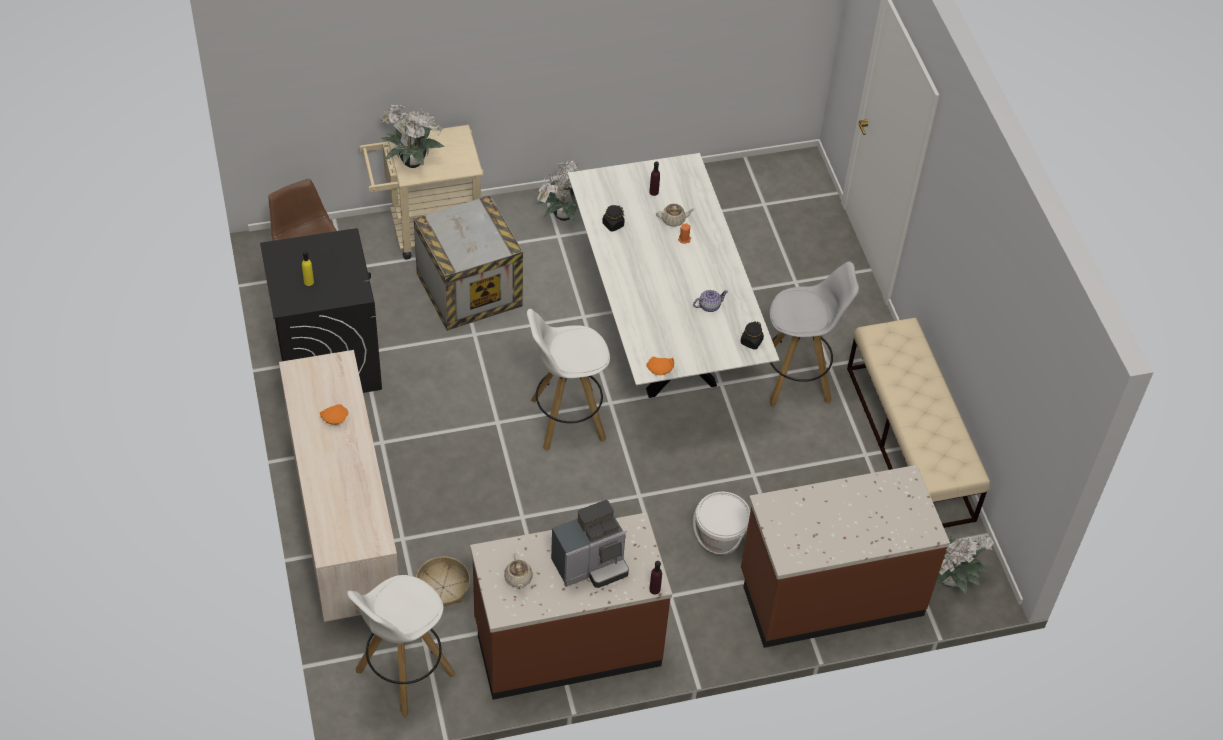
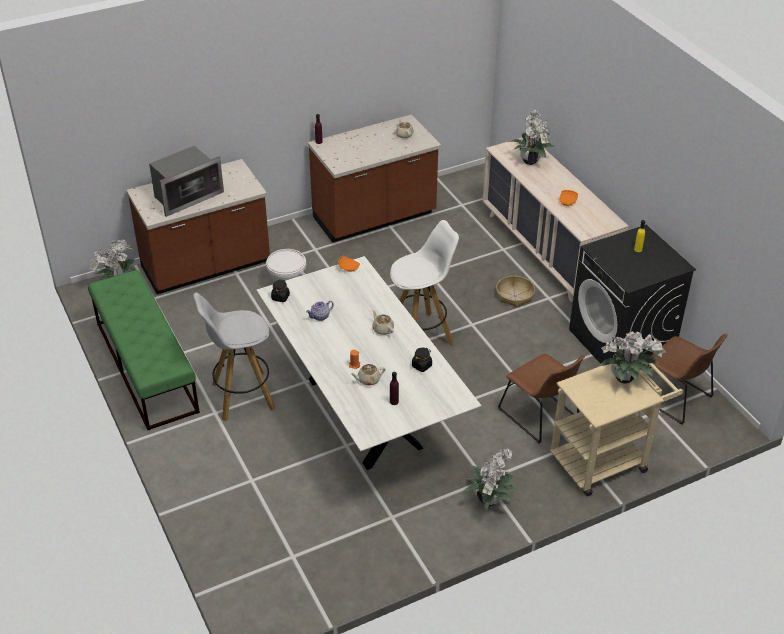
camera: 170 degrees right, 10 degrees down
white stool [347,575,455,717] -> none
crate [414,195,523,331] -> brown chair [498,354,585,443]
basket [416,557,470,606] -> basket moved to [496,276,535,308]
coffee machine [551,500,629,588] -> none
beige bench [847,318,990,528] -> green bench [88,270,200,430]
none -> microwave [149,146,224,217]
none -> beige teapot [372,310,394,335]
none -> potted plant [507,110,555,165]

